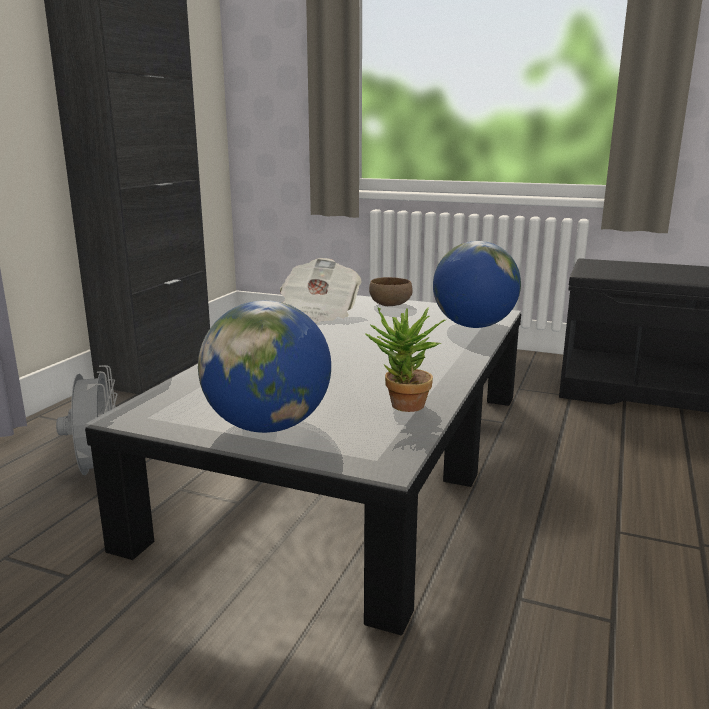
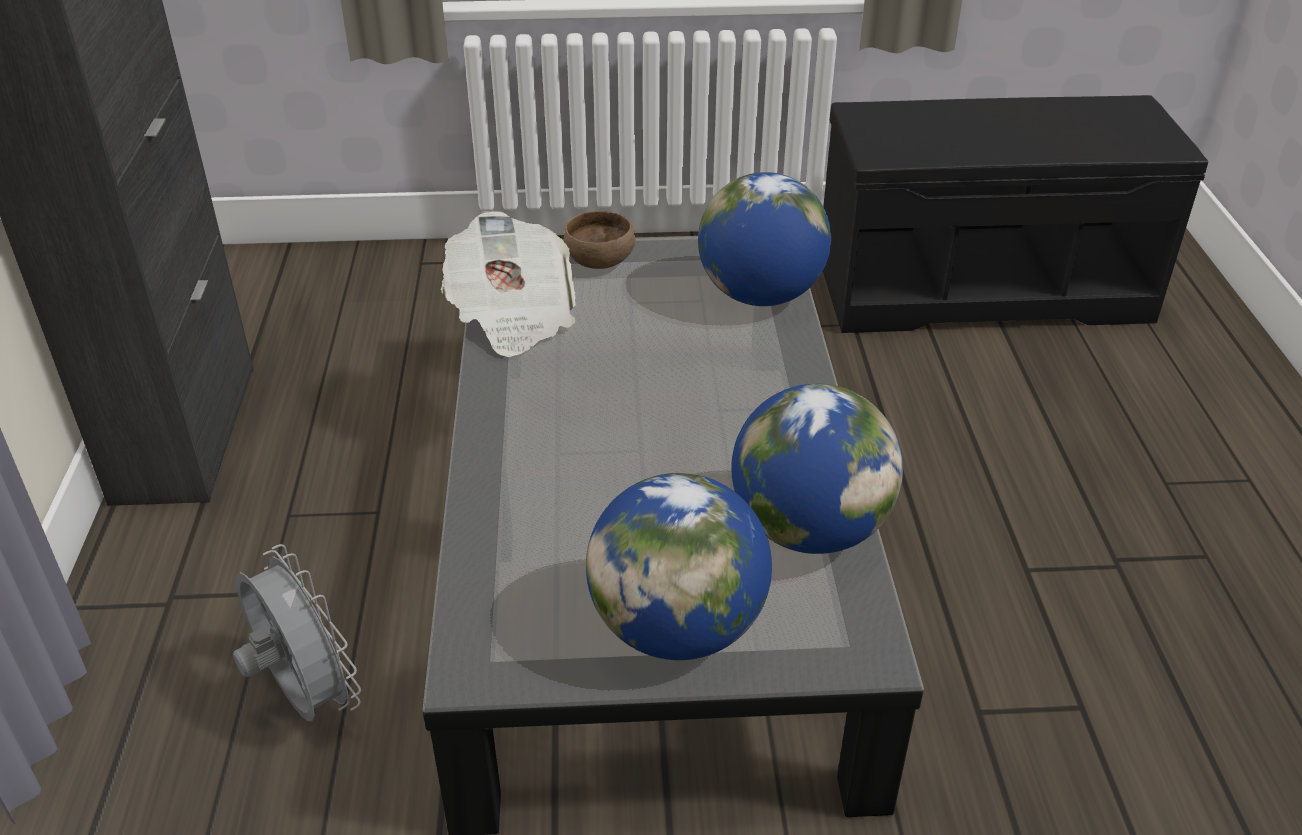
camera: 25 degrees left, 20 degrees up
potted plant [365,307,446,412] -> globe [731,384,903,554]

